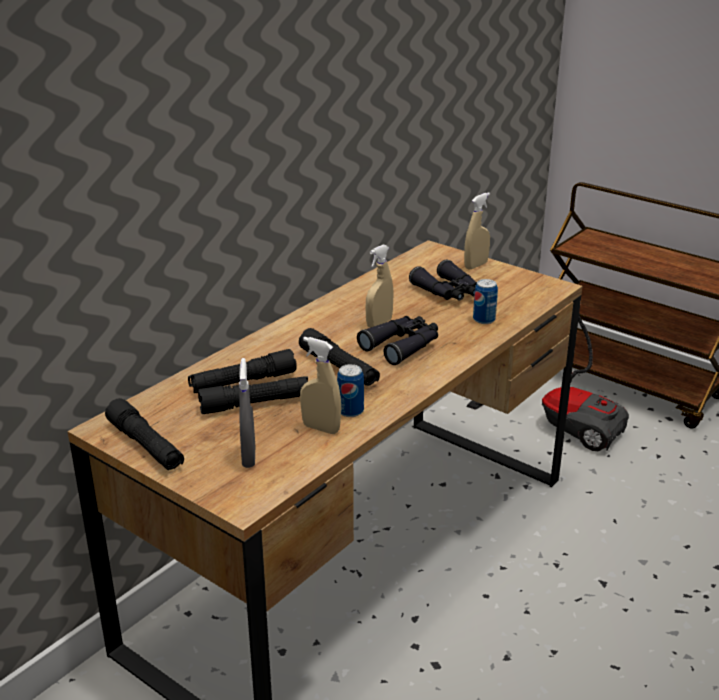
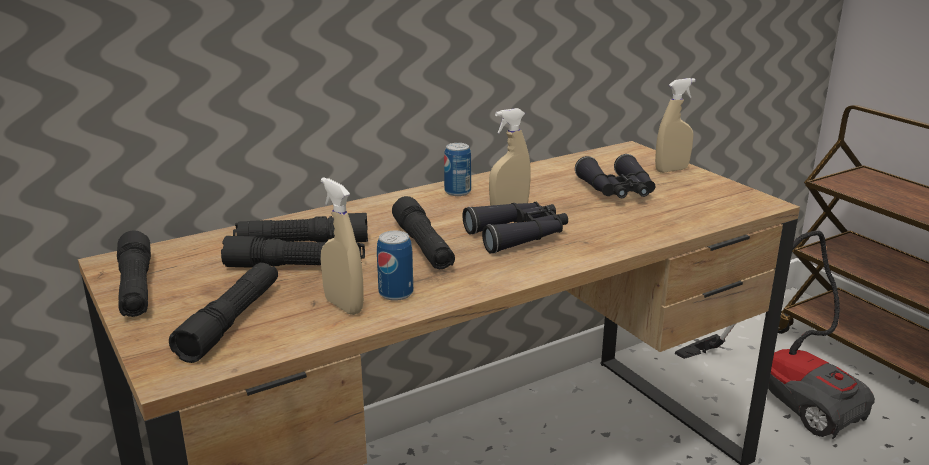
camera: 20 degrees right, 5 degrees down
grey spray bottle [239,358,255,468] -> black flashlight [169,263,278,363]
can [473,279,498,324] -> can moved to [444,143,471,196]

